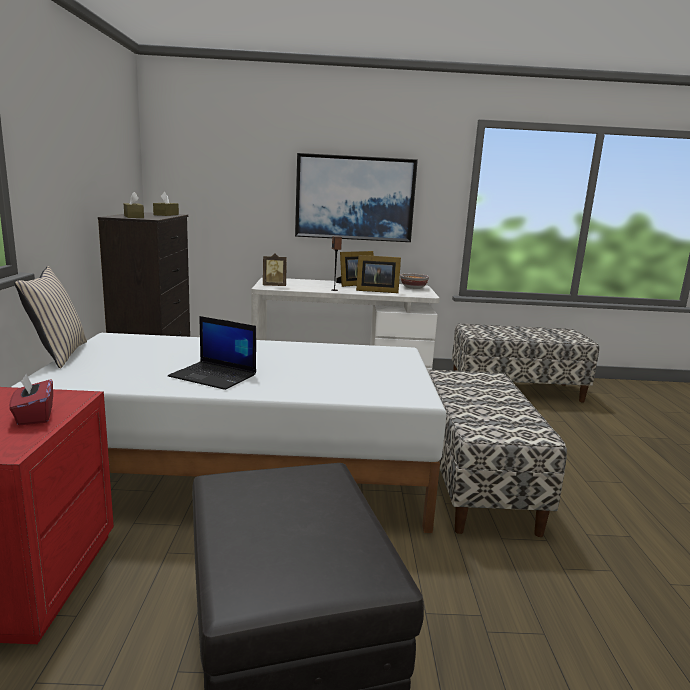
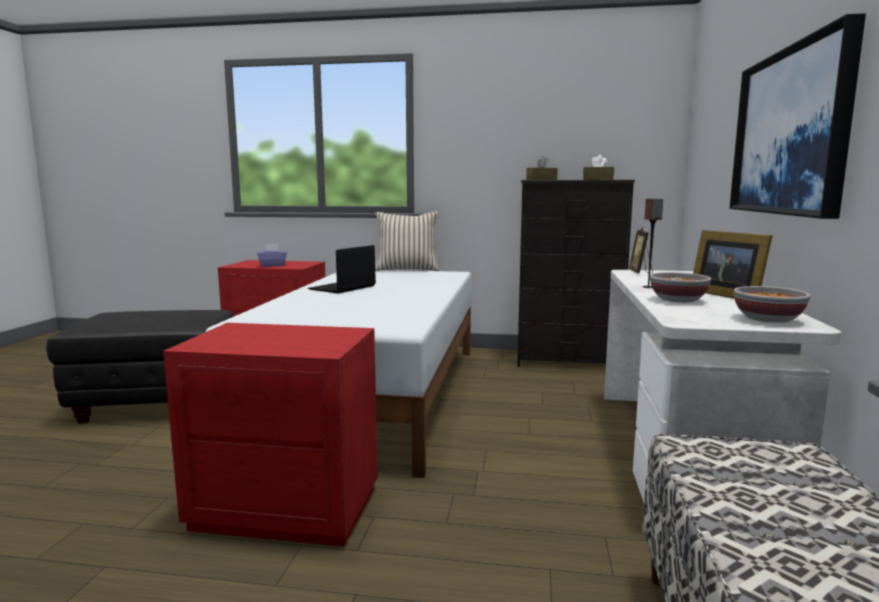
camera: 100 degrees right, 5 degrees down
red tissue box [9,374,53,425] -> purple tissue box [257,244,287,267]
picture frame [356,255,401,293] -> bowl [650,272,711,302]
bench [428,370,567,537] -> red nightstand [163,323,378,546]

